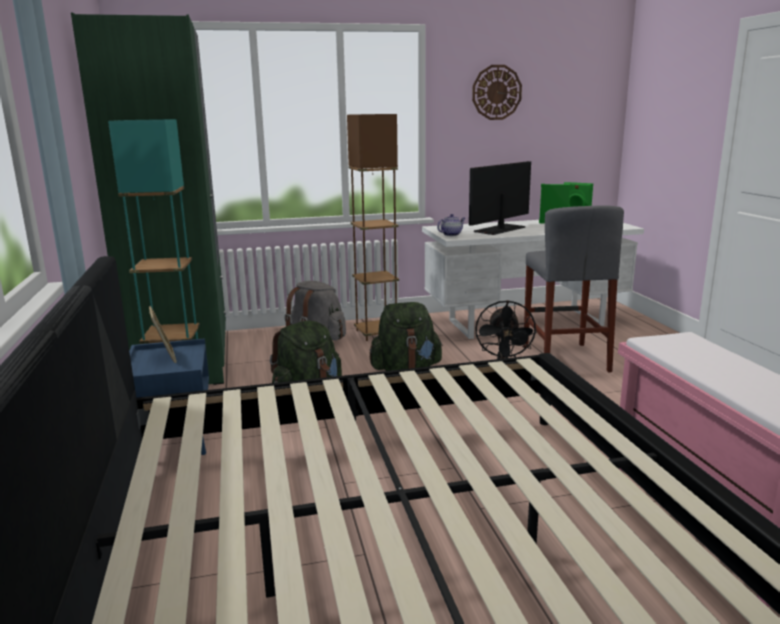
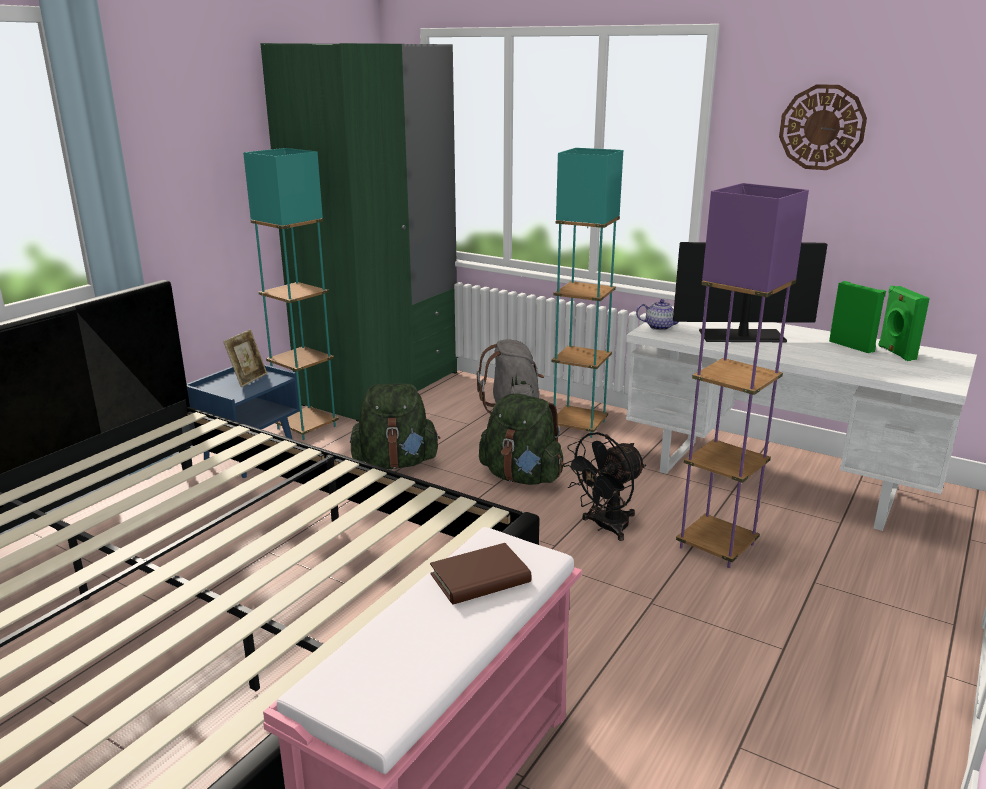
camera: 45 degrees right, 5 degrees up
brown floor lamp [347,114,399,341] -> turquoise floor lamp [552,148,623,438]
grey stool [523,205,624,373] -> purple floor lamp [676,183,809,568]
none -> brown book [430,543,532,605]

